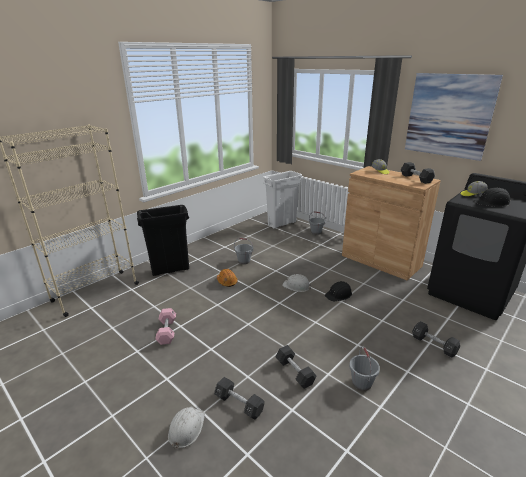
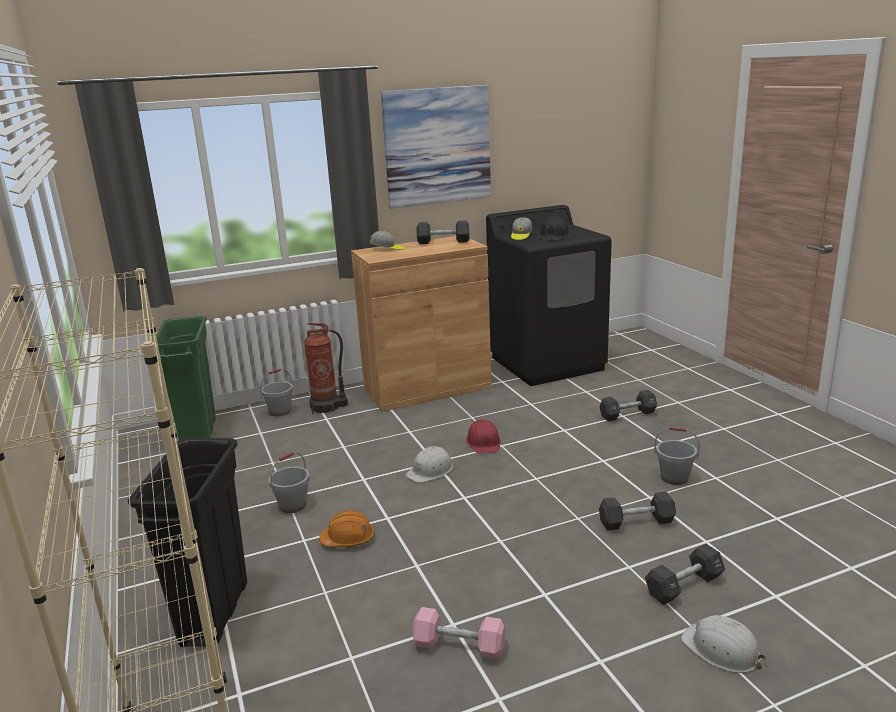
camera: 65 degrees left, 5 degrees down
white trash can [263,171,302,228] -> green trash can [156,316,216,441]
black hard hat [325,281,352,302] -> red hard hat [466,419,501,454]
none -> fire extinguisher [304,323,348,414]

